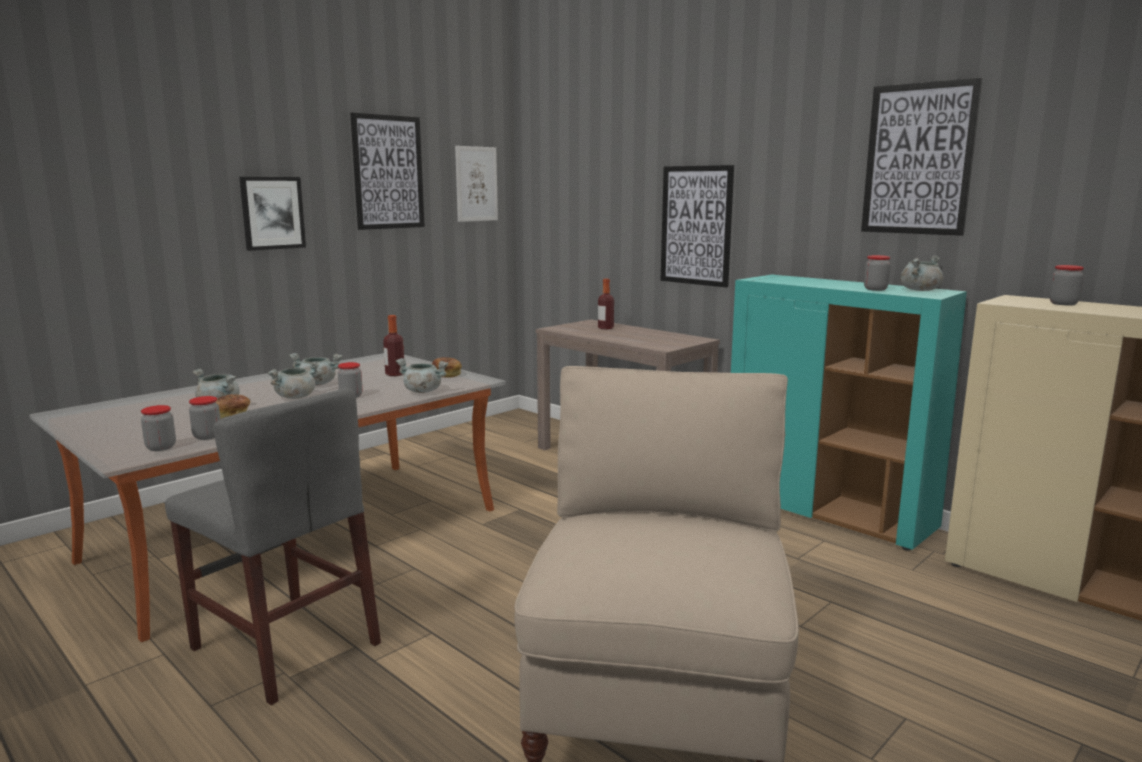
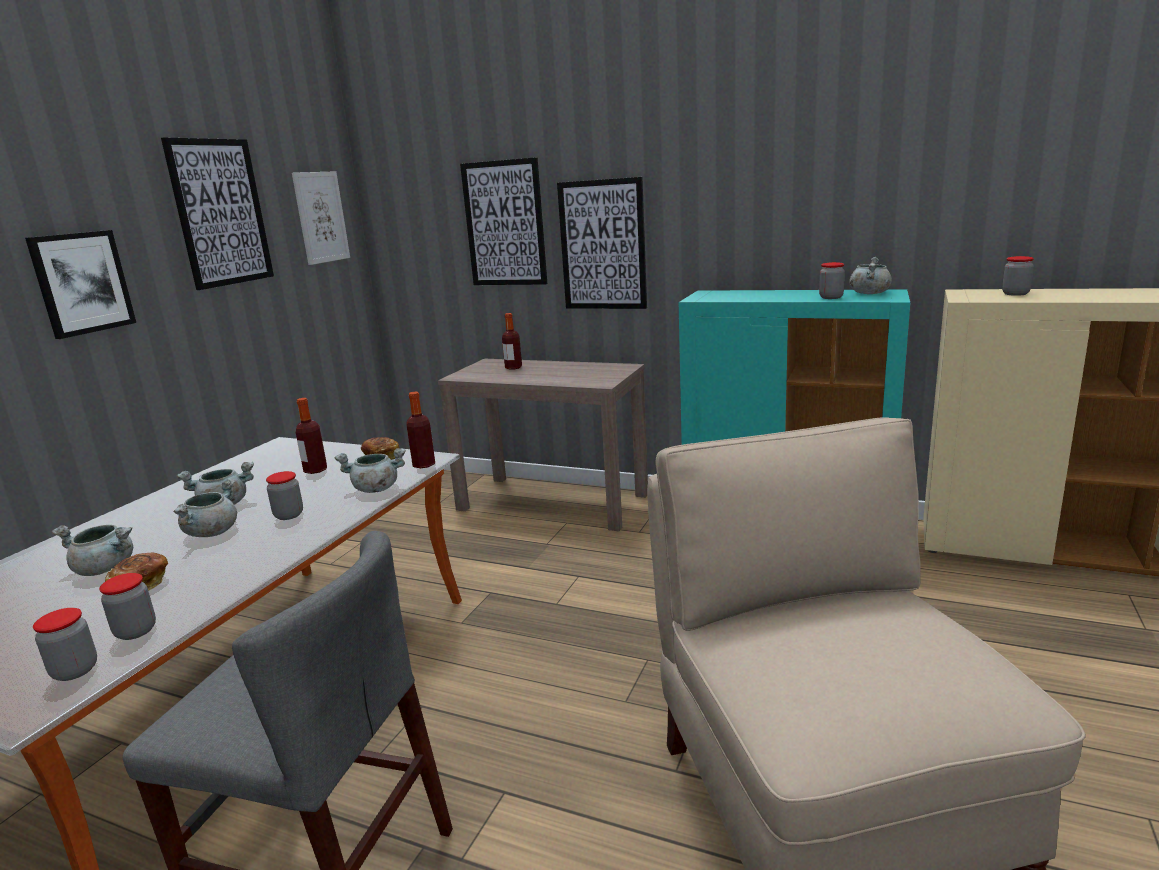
camera: 20 degrees left, 5 degrees up
picture [861,77,983,236] -> picture moved to [460,157,547,285]
none -> bottle [406,392,435,468]

